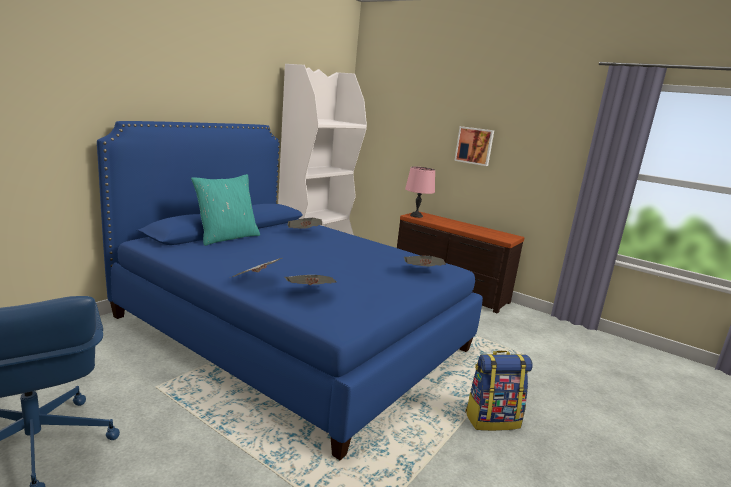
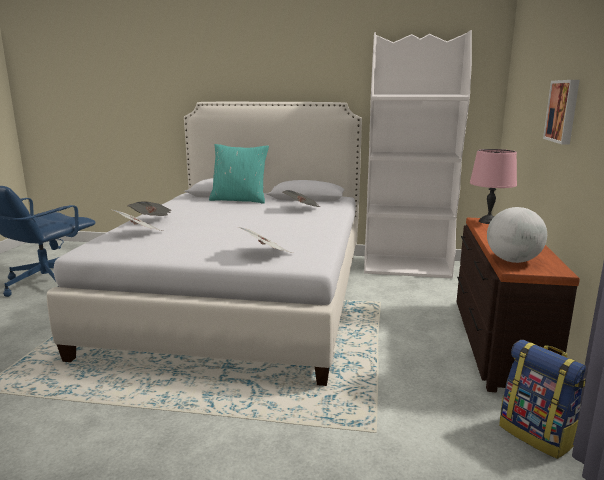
camera: 65 degrees right, 0 degrees up
blue bed [97,121,483,460] -> white bed [47,102,362,386]
backpack [465,351,533,431] -> backpack moved to [499,340,586,459]
none -> globe [487,207,547,263]

